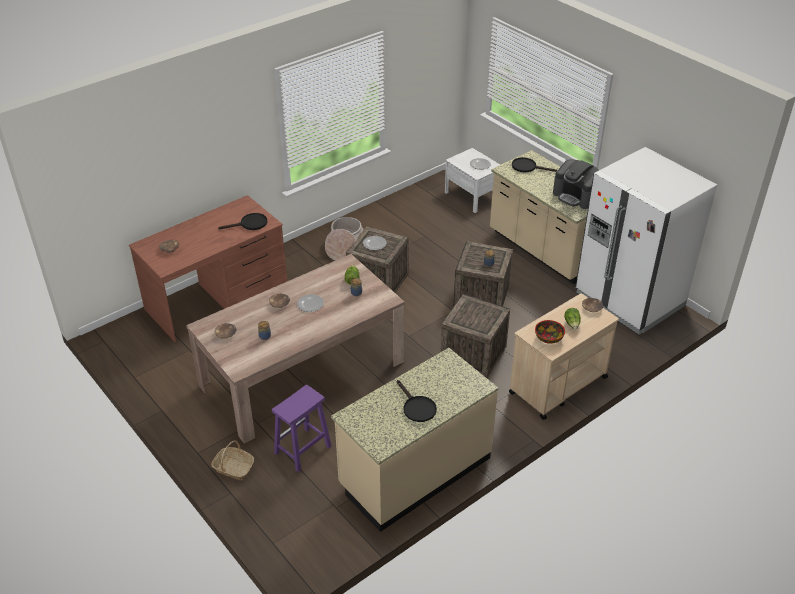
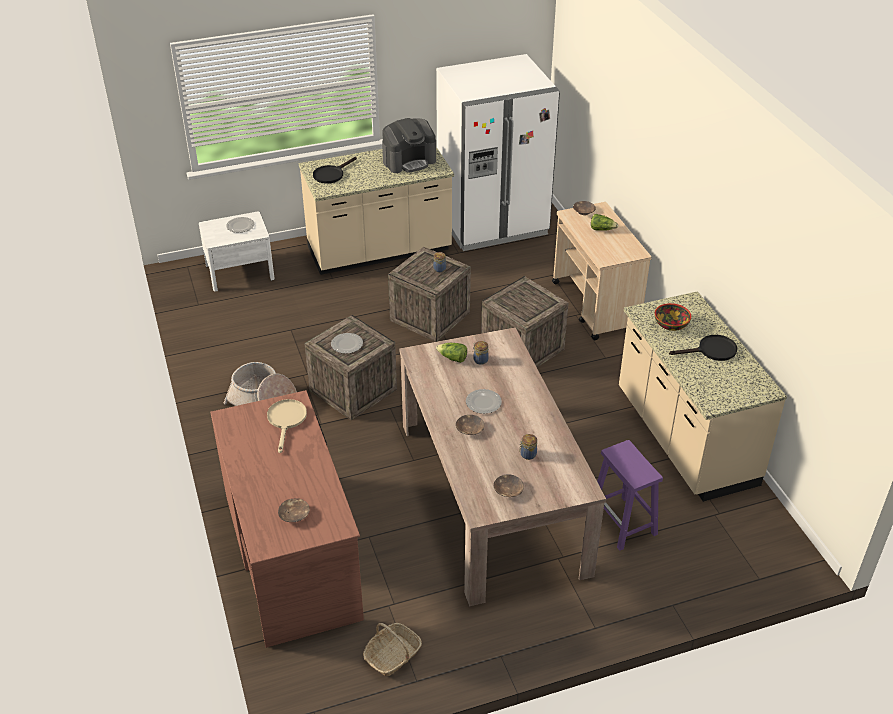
camera: 70 degrees left, 0 degrees up
basket [211,441,254,480] -> basket moved to [363,623,422,676]
black frying pan [218,213,267,230] -> beige frying pan [267,399,307,453]
bowl [535,320,565,344] -> bowl moved to [655,303,691,331]

